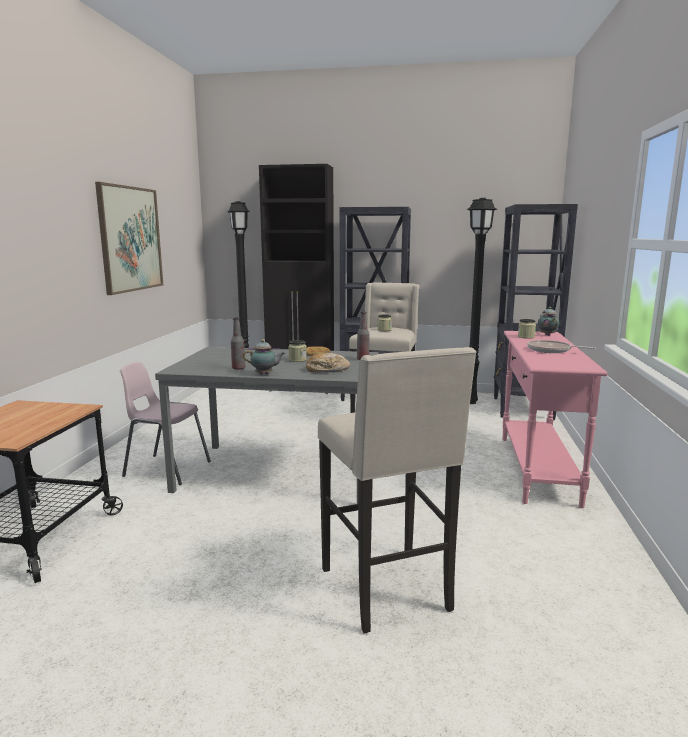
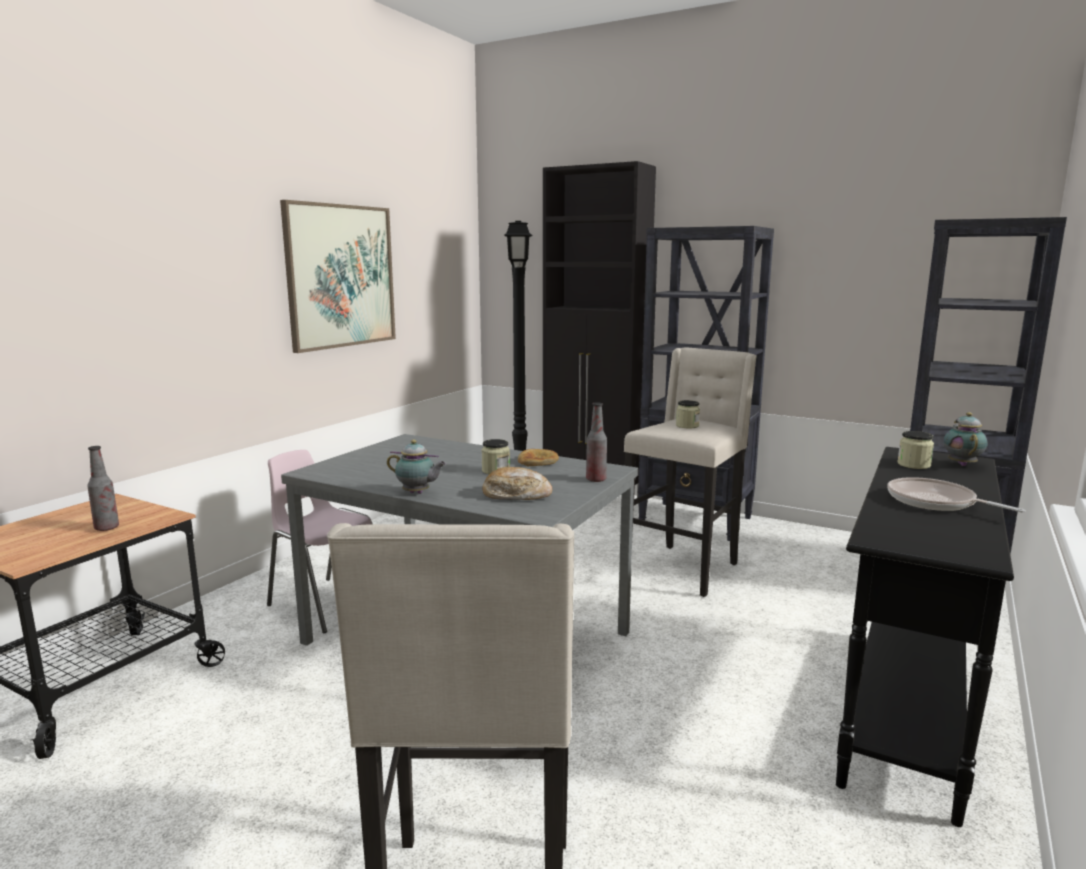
camera: 20 degrees right, 0 degrees up
bottle [231,317,245,370] -> bottle moved to [87,446,119,531]
black floor lamp [467,198,497,404] -> none
pink console table [503,331,608,508] -> black console table [836,447,1014,827]

